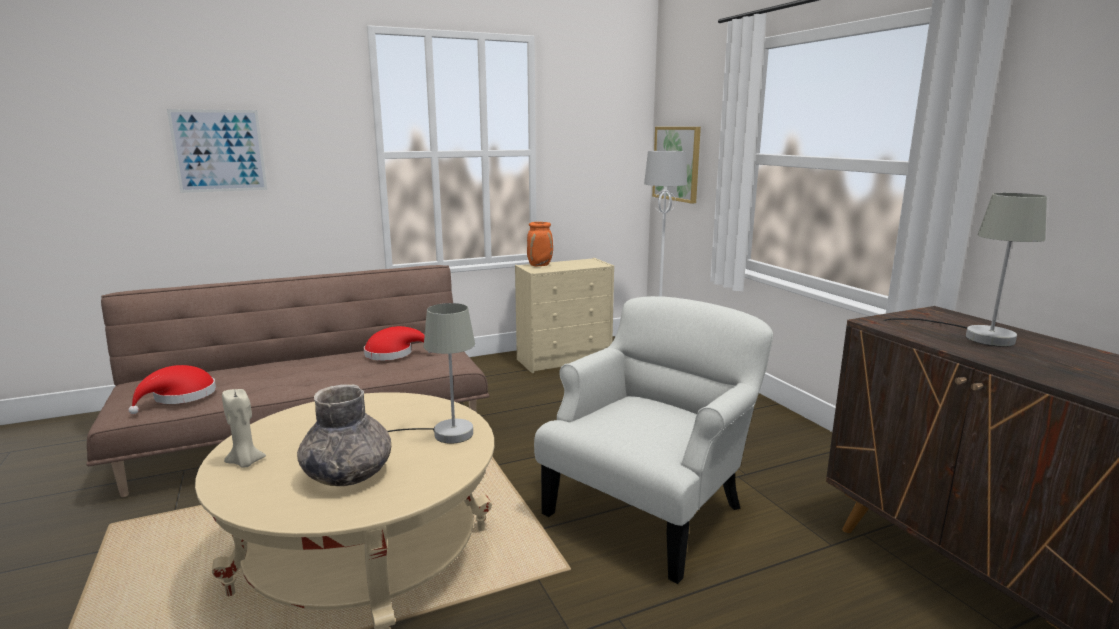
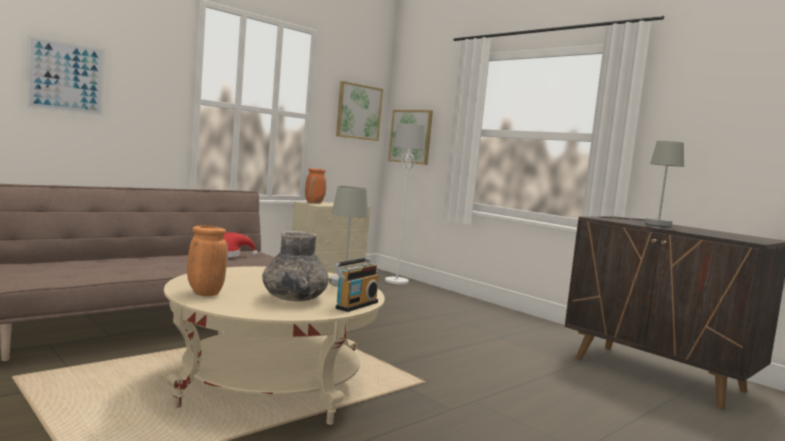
camera: 20 degrees left, 10 degrees down
red hat [128,365,216,414] -> none
beige candle [222,389,266,467] -> orange vase [187,225,228,296]
white armchair [534,296,773,584] -> none
none -> radio [333,257,379,312]
none -> picture [336,81,383,141]

